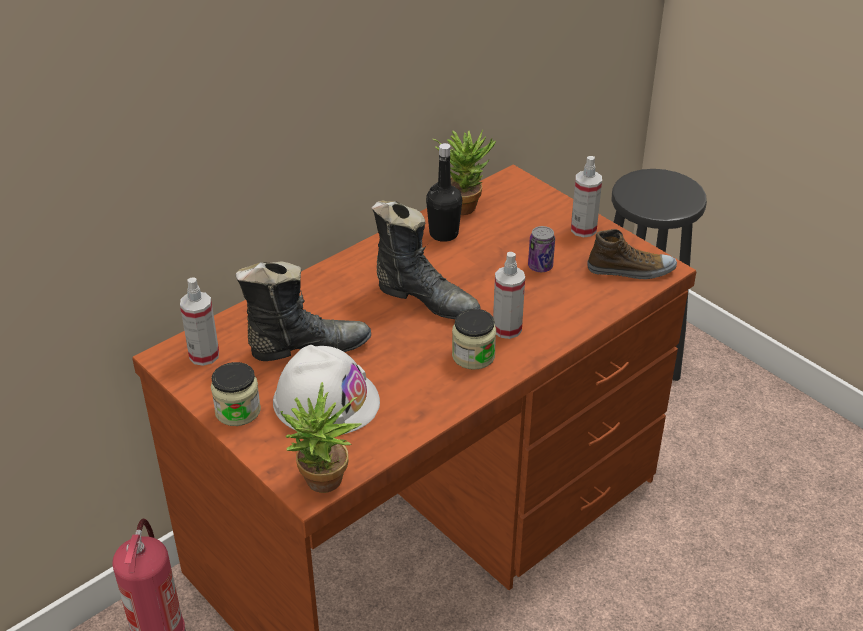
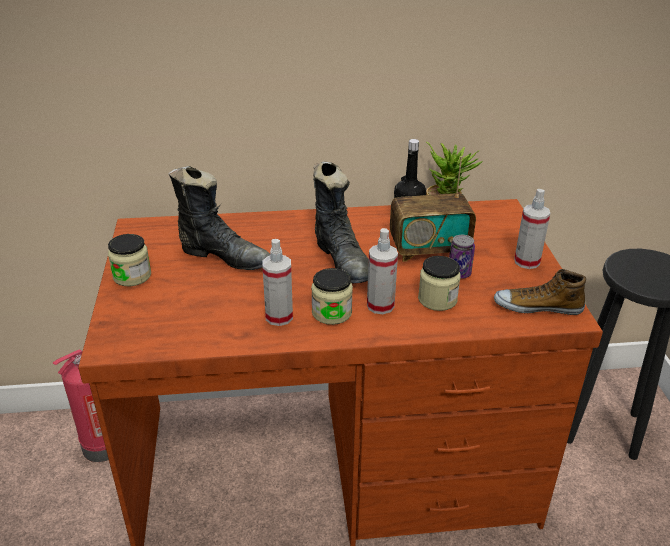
camera: 35 degrees right, 5 degrees down
spray bottle [180,277,219,366] -> spray bottle moved to [262,239,293,326]
white hard hat [273,345,380,435] -> none
potted plant [280,382,361,493] -> none
shoe [587,229,677,279] -> shoe turned 150 degrees clockwise [494,269,586,315]
none -> radio [390,156,476,262]
none -> jar [418,256,461,311]

